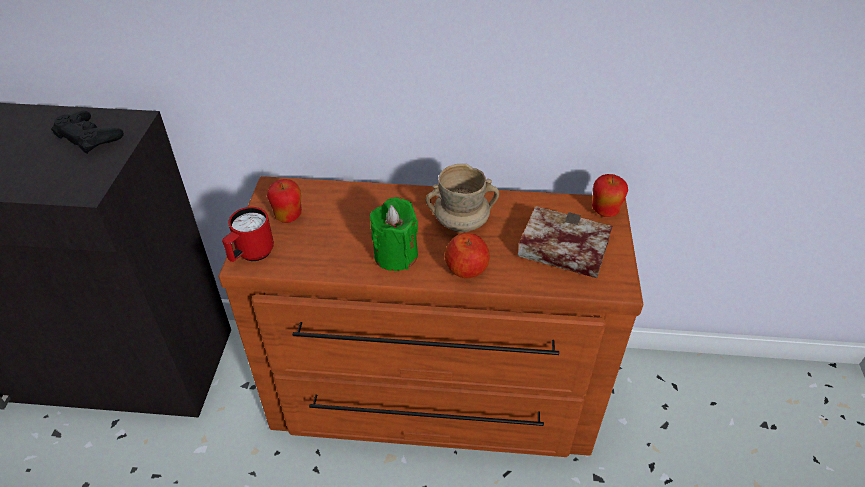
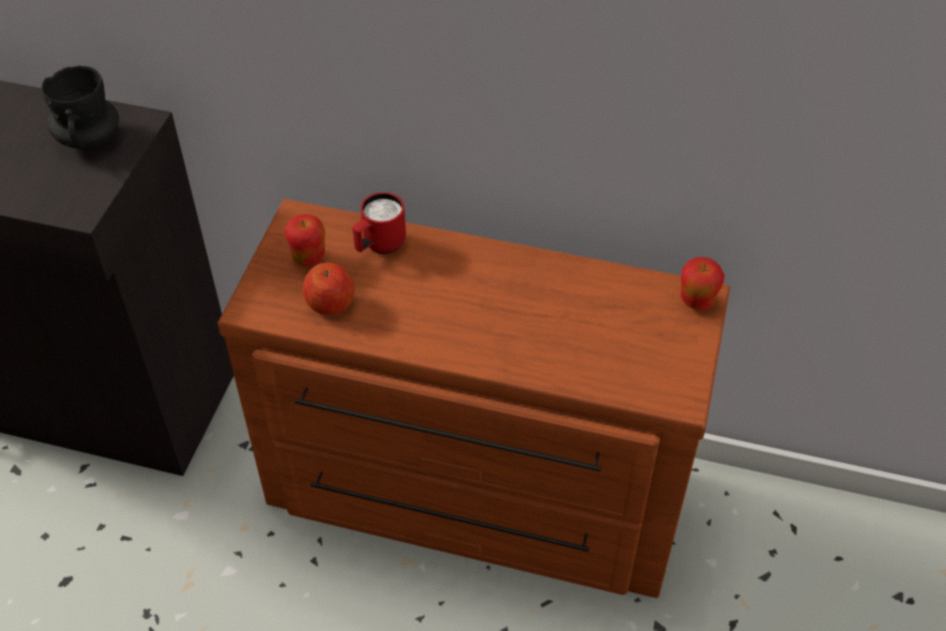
camera: 10 degrees right, 5 degrees up
black game controller [51,110,124,154] -> black mug [41,65,119,150]
red mug [222,207,274,262] -> red mug moved to [352,192,406,254]
green candle [370,197,418,271] -> none
beige mug [425,164,499,233] -> none
apple [445,233,490,278] -> apple moved to [303,263,355,315]
book [517,206,613,278] -> none

